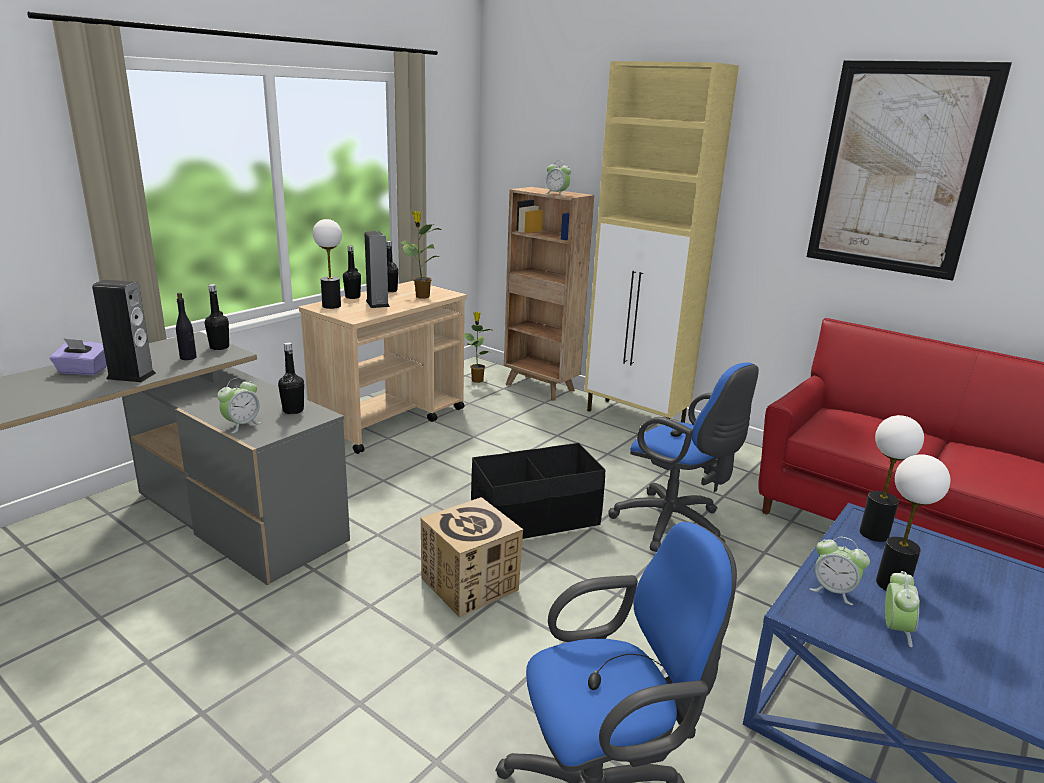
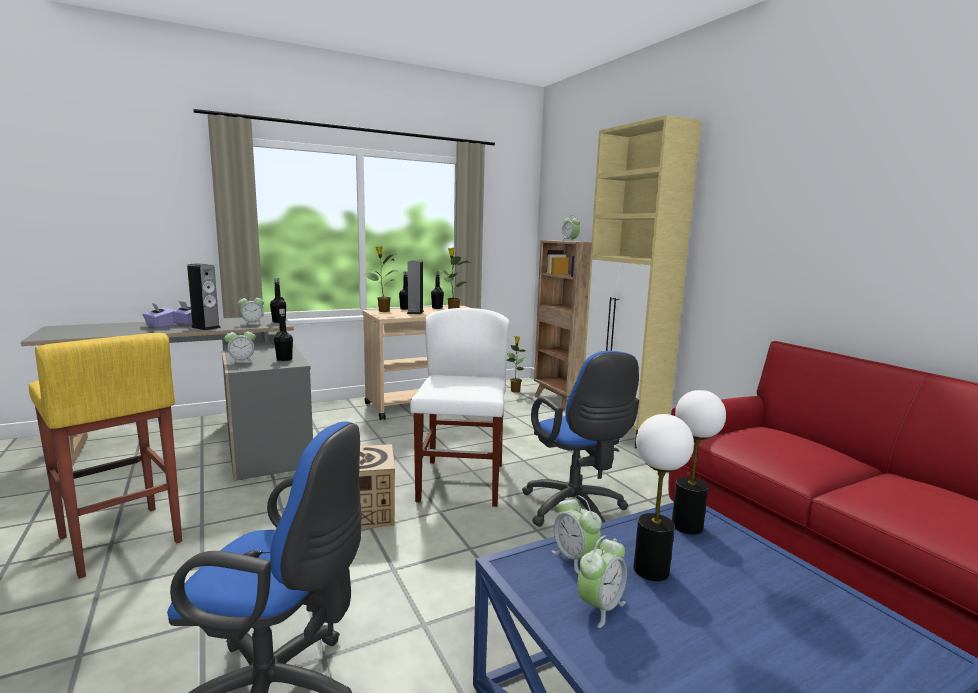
camera: 25 degrees right, 10 degrees down
black bottle [176,293,197,360] -> alarm clock [237,294,264,326]
table lamp [313,219,342,309] -> potted plant [365,246,400,312]
black storage box [471,443,606,539] -> white chair [410,308,510,507]
picture [807,60,1012,281] -> none
none -> yellow stool [29,333,182,579]
none -> purple tissue box [142,303,175,328]

